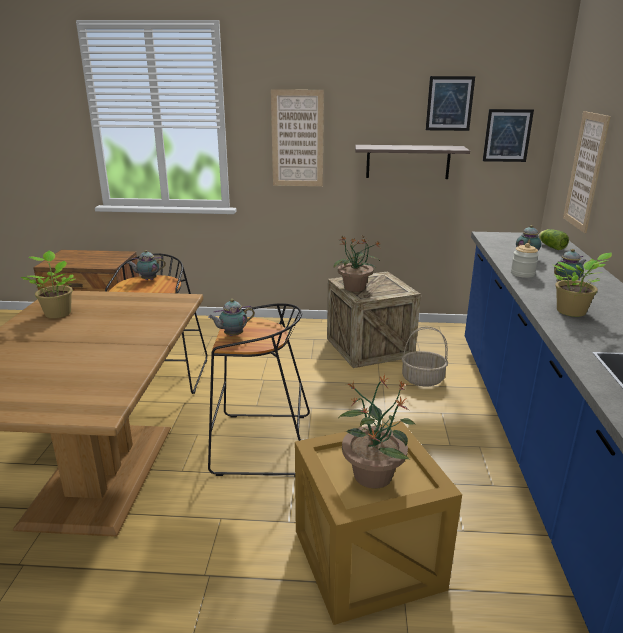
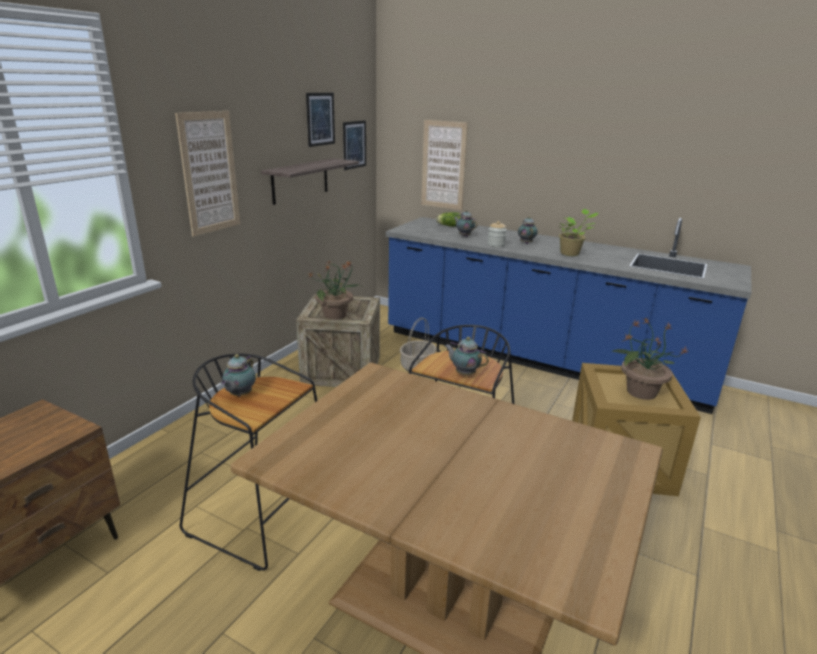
camera: 65 degrees left, 0 degrees up
potted plant [21,251,75,318] -> none
teapot [208,299,255,336] -> teapot turned 120 degrees clockwise [445,337,489,376]

